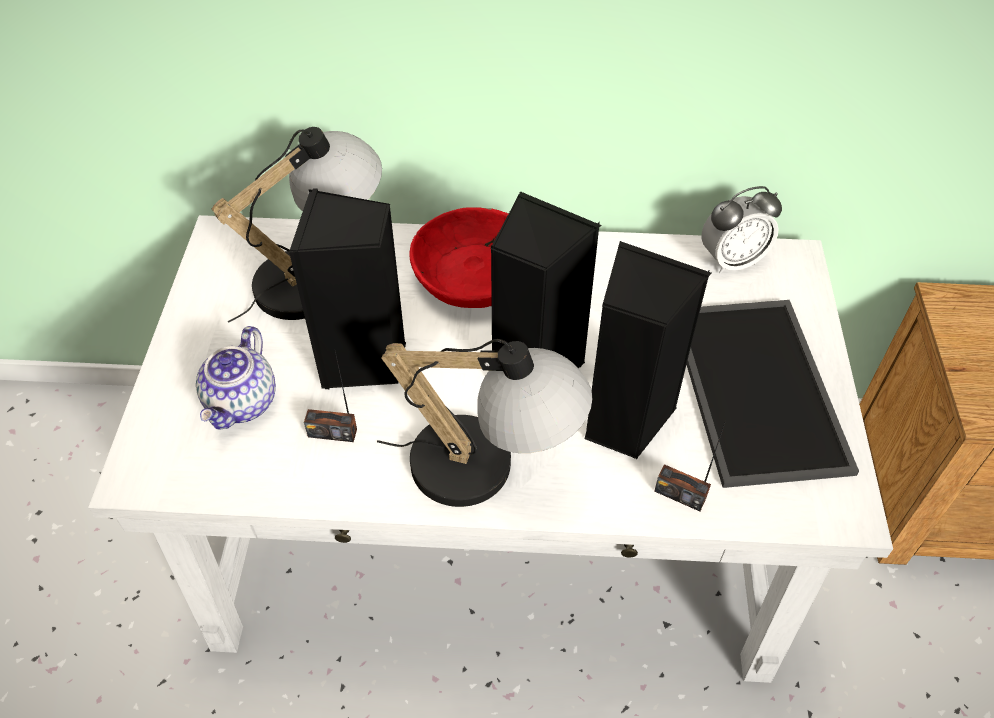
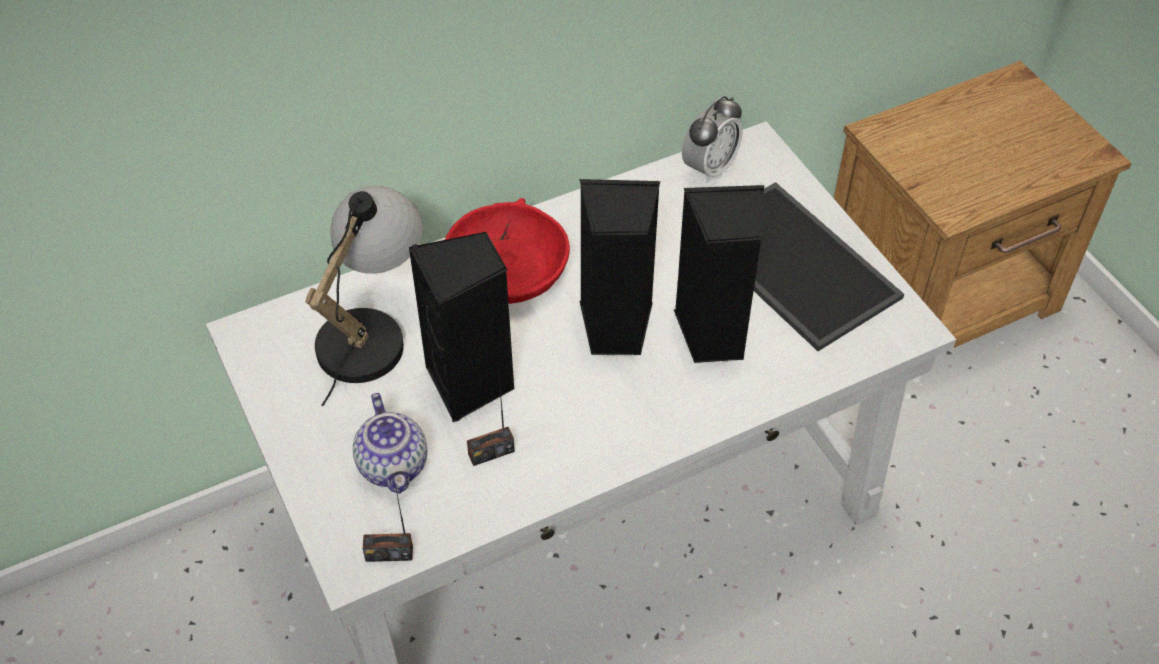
camera: 30 degrees left, 0 degrees up
table lamp [377,339,592,507] -> none
radio [654,420,726,511] -> radio moved to [363,480,413,562]

